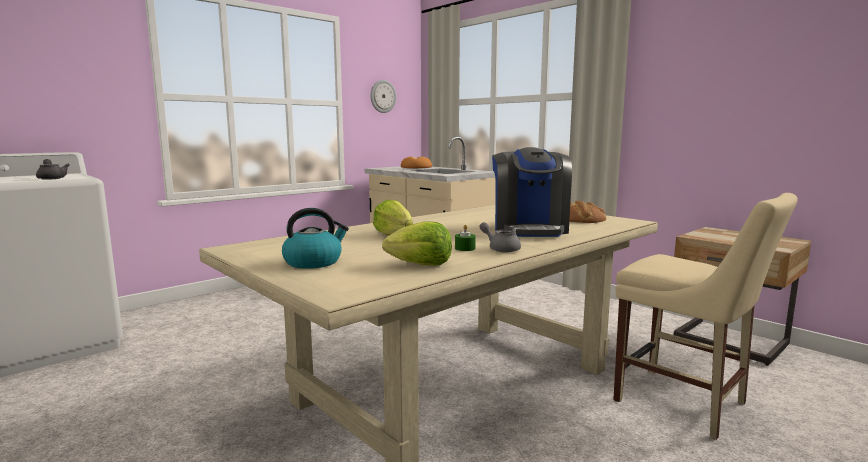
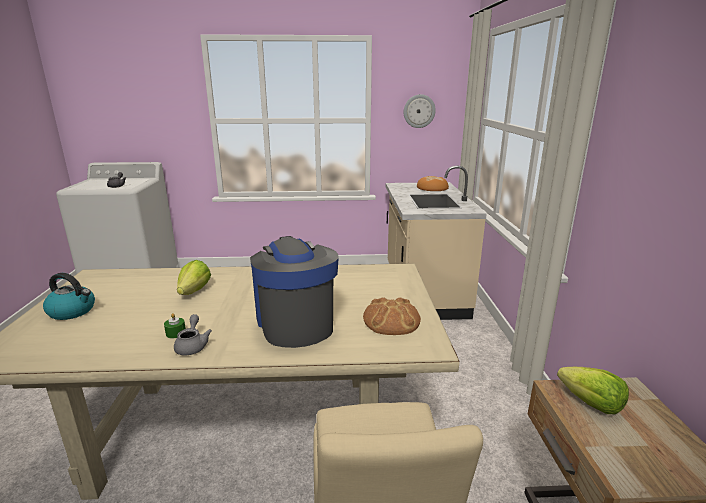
camera: 40 degrees right, 10 degrees up
lettuce [382,221,452,266] -> lettuce moved to [557,367,629,414]
coffee machine [492,147,572,237] -> coffee machine turned 120 degrees clockwise [250,236,339,348]

